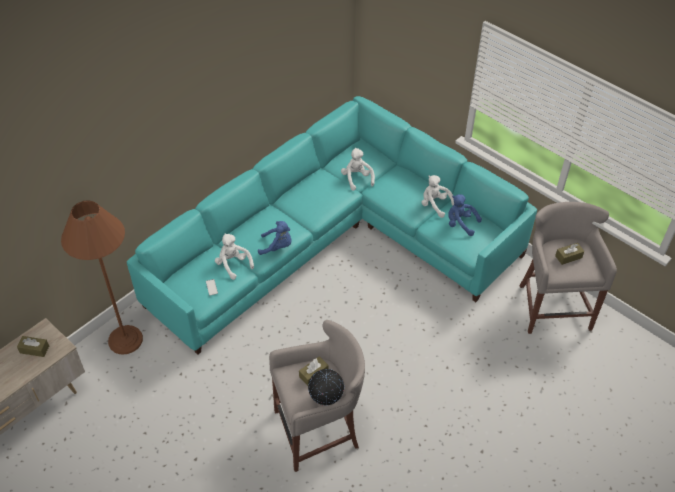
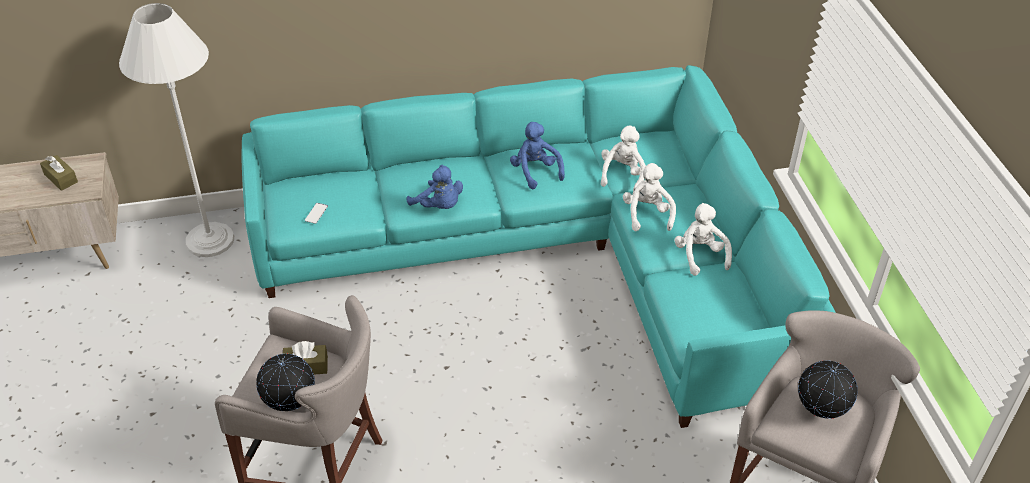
camera: 35 degrees right, 5 degrees down
brown floor lamp [61,201,143,355] -> white floor lamp [119,3,234,257]
white plush toy [215,233,254,280] -> white plush toy moved to [623,163,676,231]
blue plush toy [448,194,482,236] -> blue plush toy moved to [510,122,565,189]
brown tissue box [555,243,584,265] -> globe [798,360,858,419]

